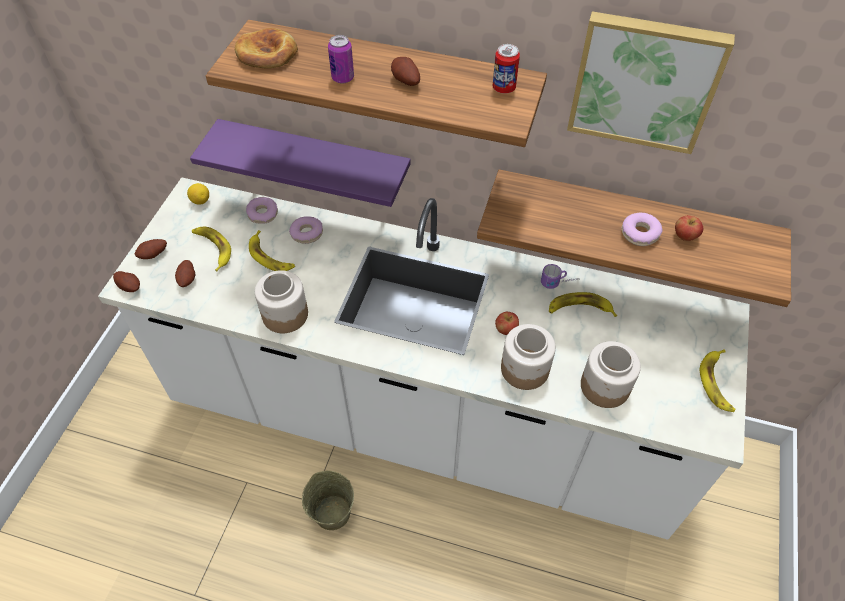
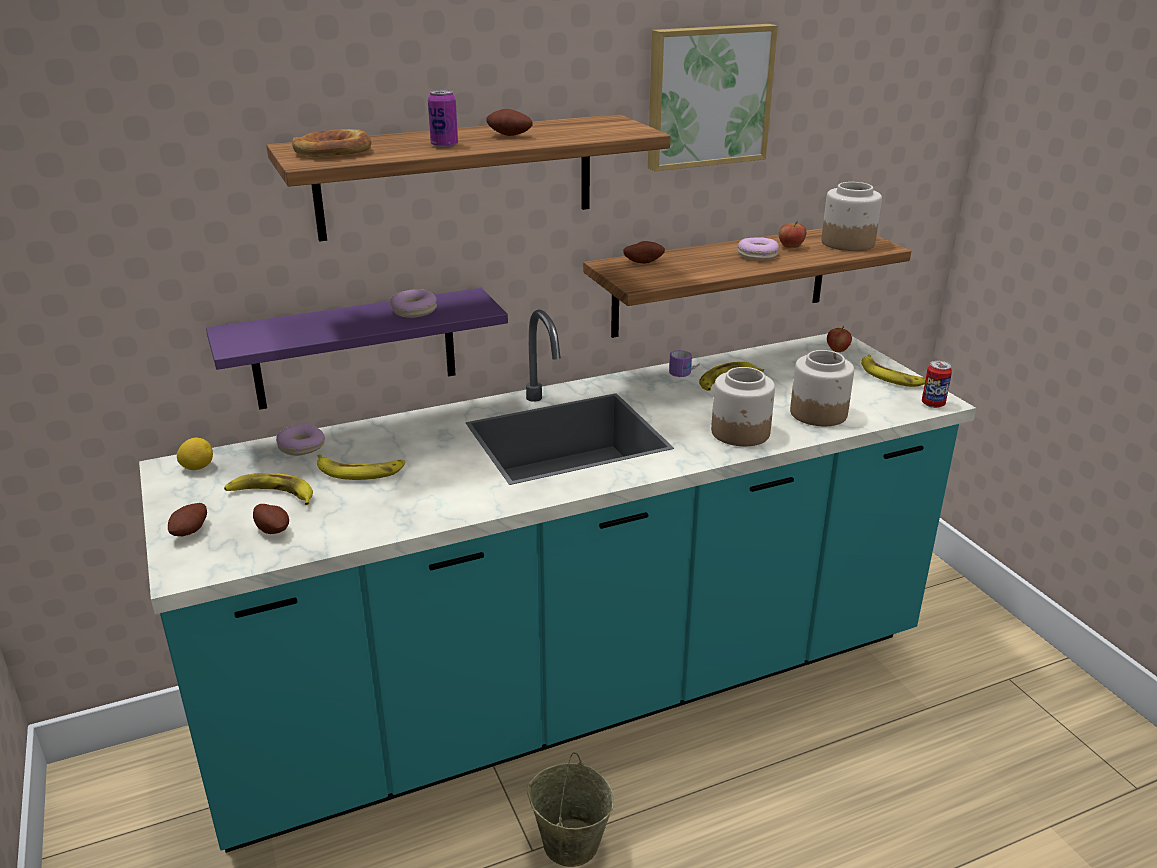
camera: 40 degrees left, 25 degrees down
white counter [98,177,750,540] -> turquoise counter [139,309,976,853]
potato [113,271,140,292] -> potato moved to [623,241,665,264]
jar [255,270,308,333] -> jar moved to [821,182,882,251]
donut [289,216,323,244] -> donut moved to [390,289,437,318]
can [493,44,520,94] -> can moved to [922,361,952,408]
apple [495,312,519,335] -> apple moved to [827,326,852,352]

